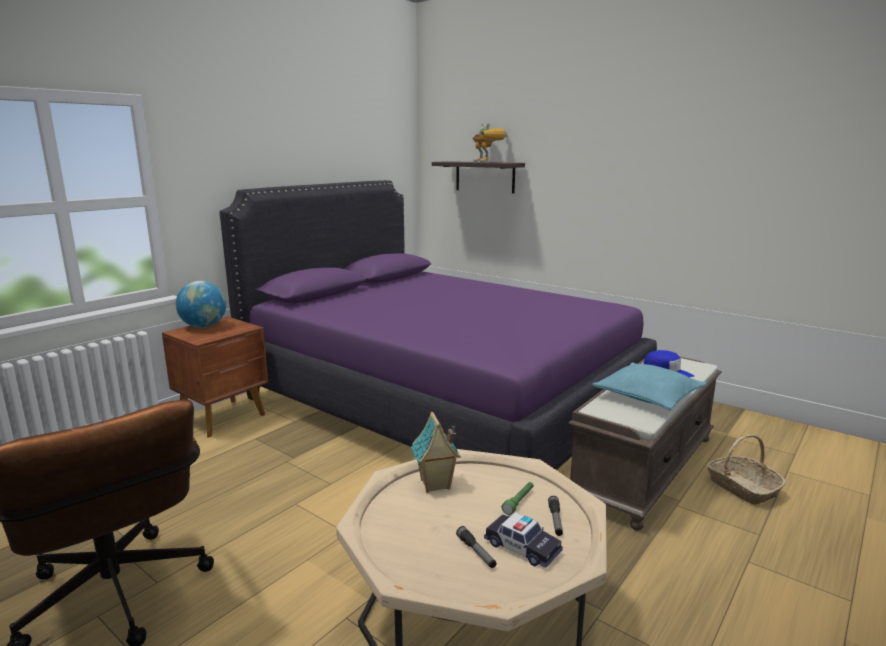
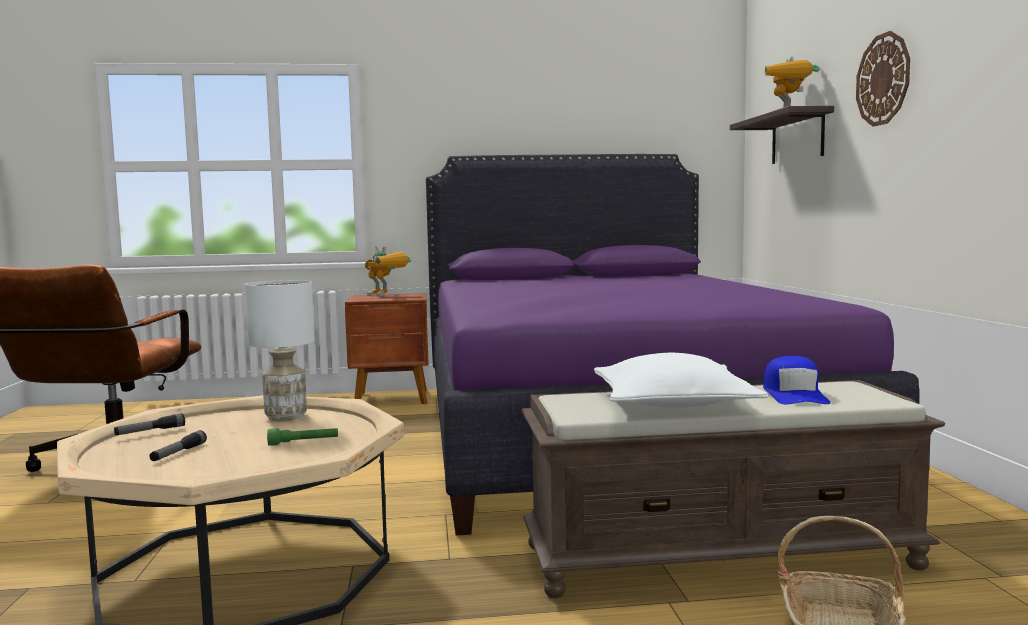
camera: 45 degrees right, 10 degrees down
globe [176,281,226,328] -> toy robot [365,246,411,297]
toy house [411,412,461,493] -> white table lamp [245,280,315,421]
toy car [484,512,563,568] -> none
flashlight [548,496,563,536] -> flashlight moved to [114,413,185,435]
turquoise pillow [592,363,707,410] -> white pillow [594,353,768,408]
none -> wall clock [856,31,910,127]

